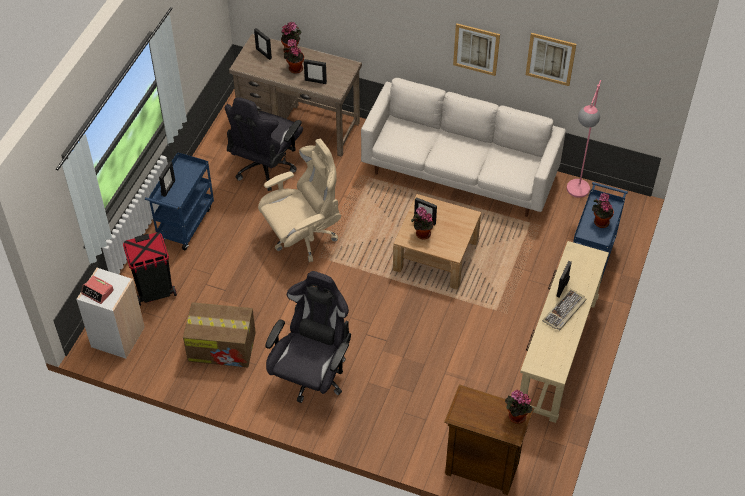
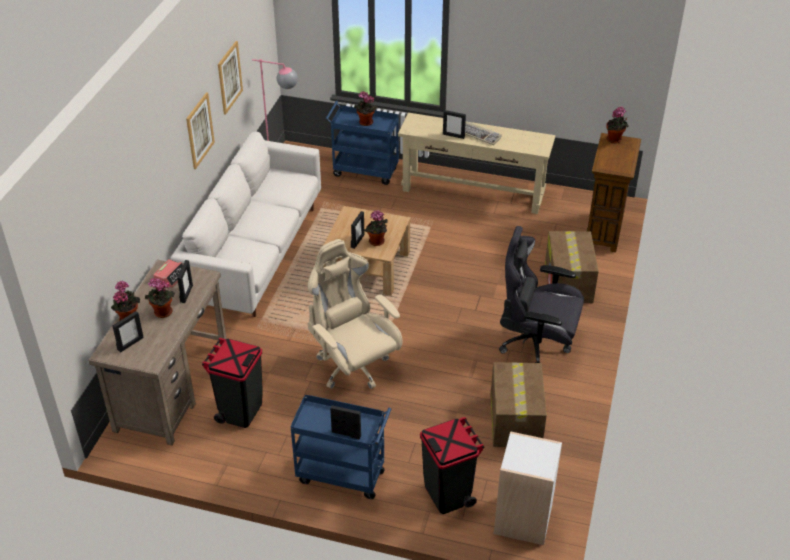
camera: 95 degrees left, 10 degrees down
alarm clock [81,275,114,304] -> alarm clock moved to [153,259,183,288]
black office chair [225,97,303,191] -> black trash can [202,338,263,428]
none -> cardboard box [545,231,599,303]

